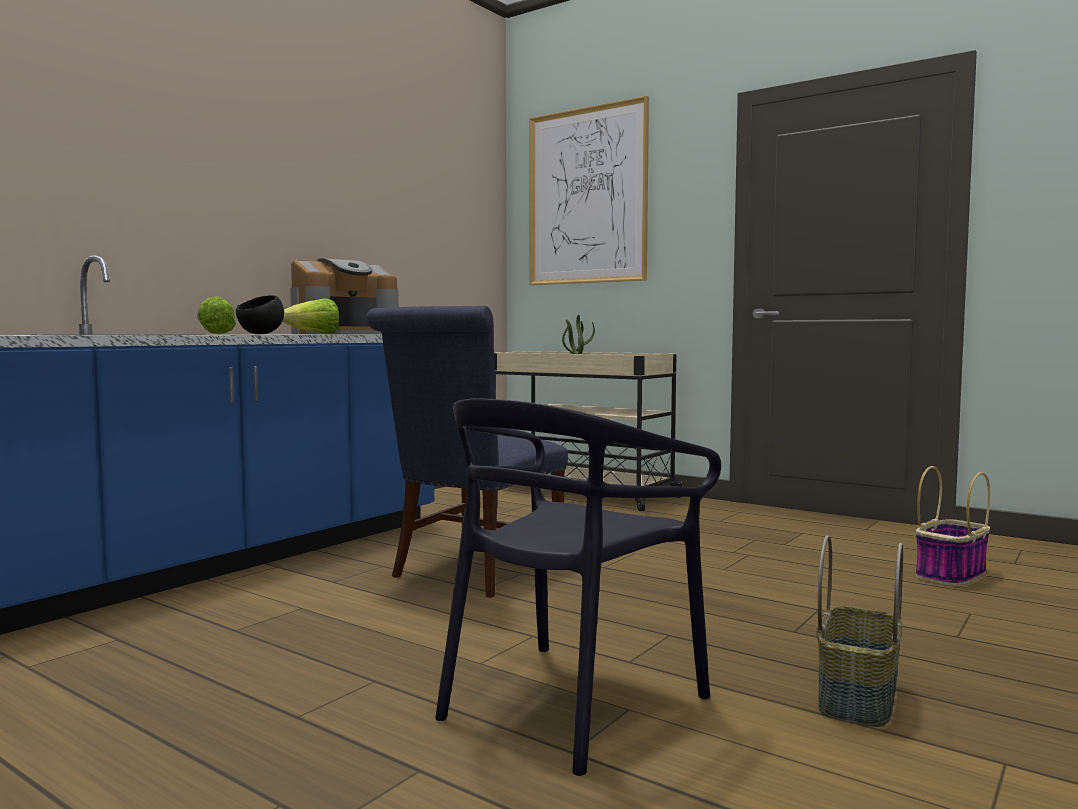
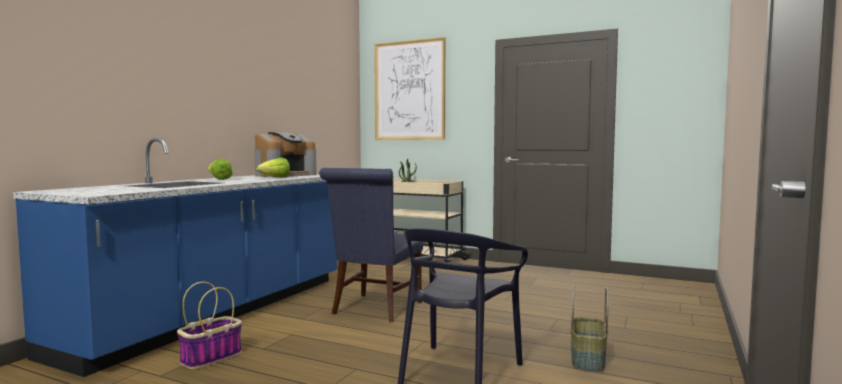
camera: 10 degrees left, 0 degrees up
black bowl [236,295,284,334] -> none
basket [916,466,990,587] -> basket moved to [177,282,242,369]

